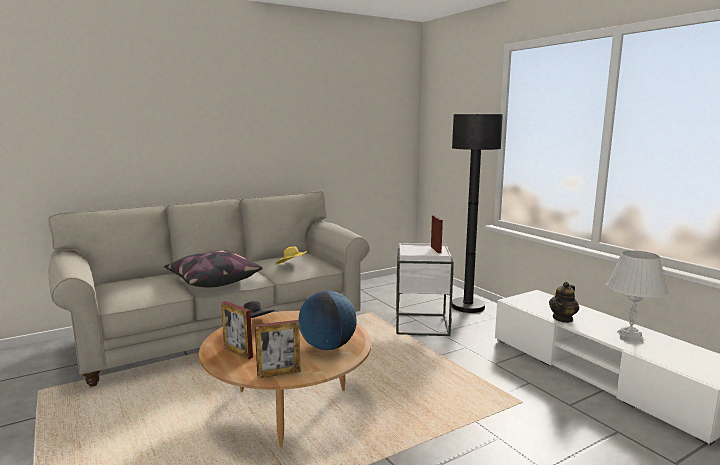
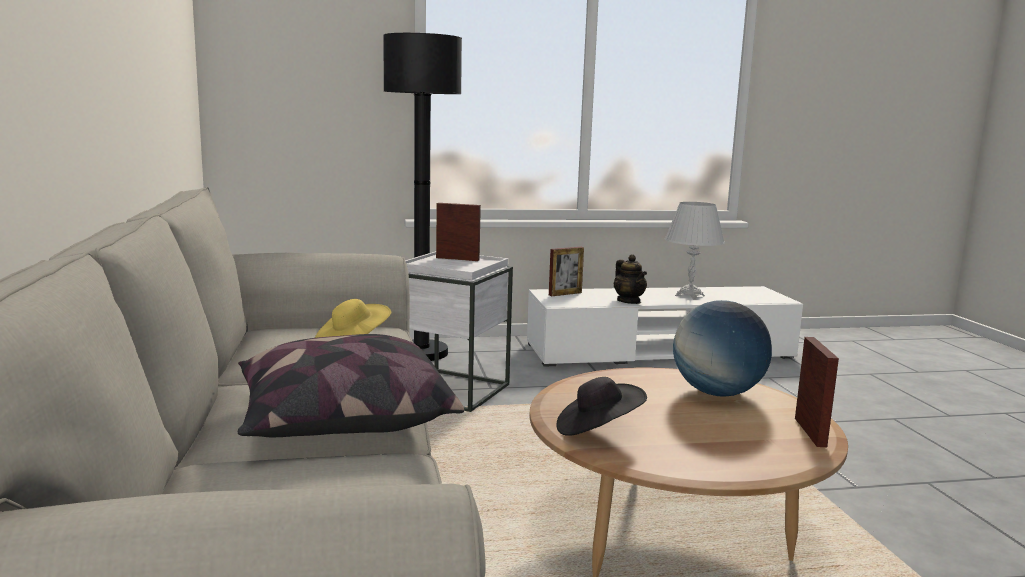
camera: 70 degrees left, 0 degrees up
picture frame [221,301,253,359] -> picture frame moved to [549,247,584,296]

